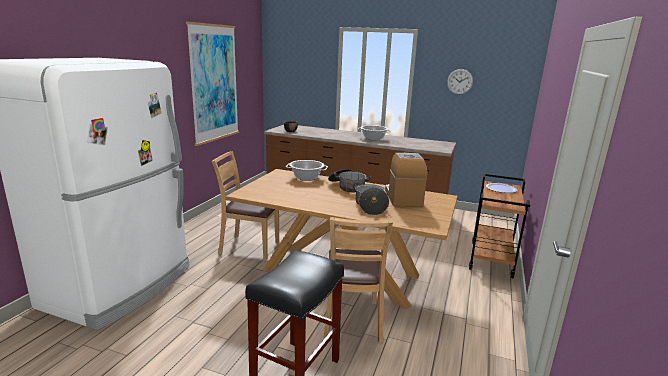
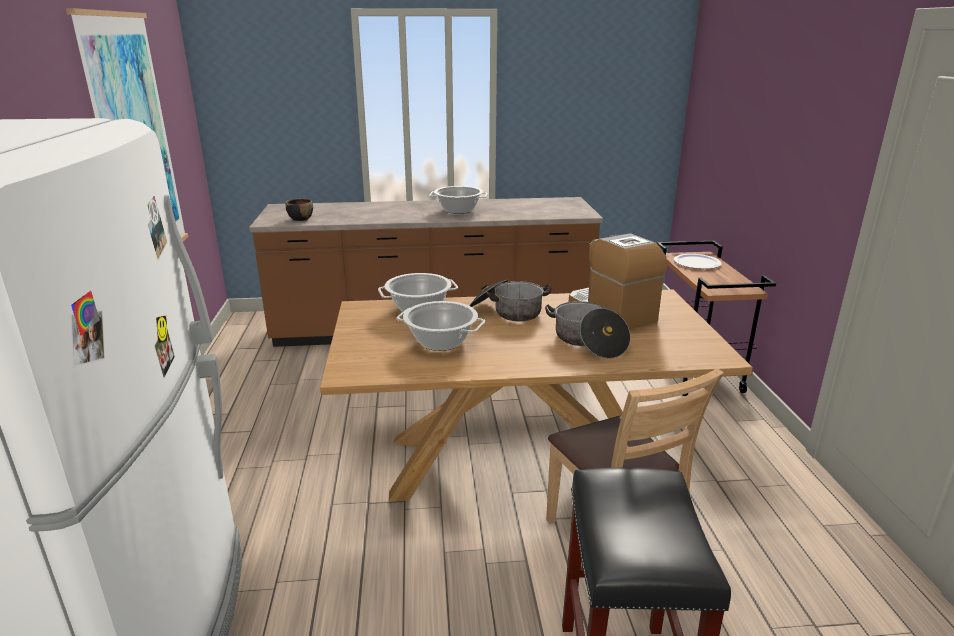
camera: 25 degrees left, 5 degrees up
brown chair [212,151,279,260] -> none
wall clock [447,69,473,95] -> none
none -> cooking pot [396,301,485,351]

